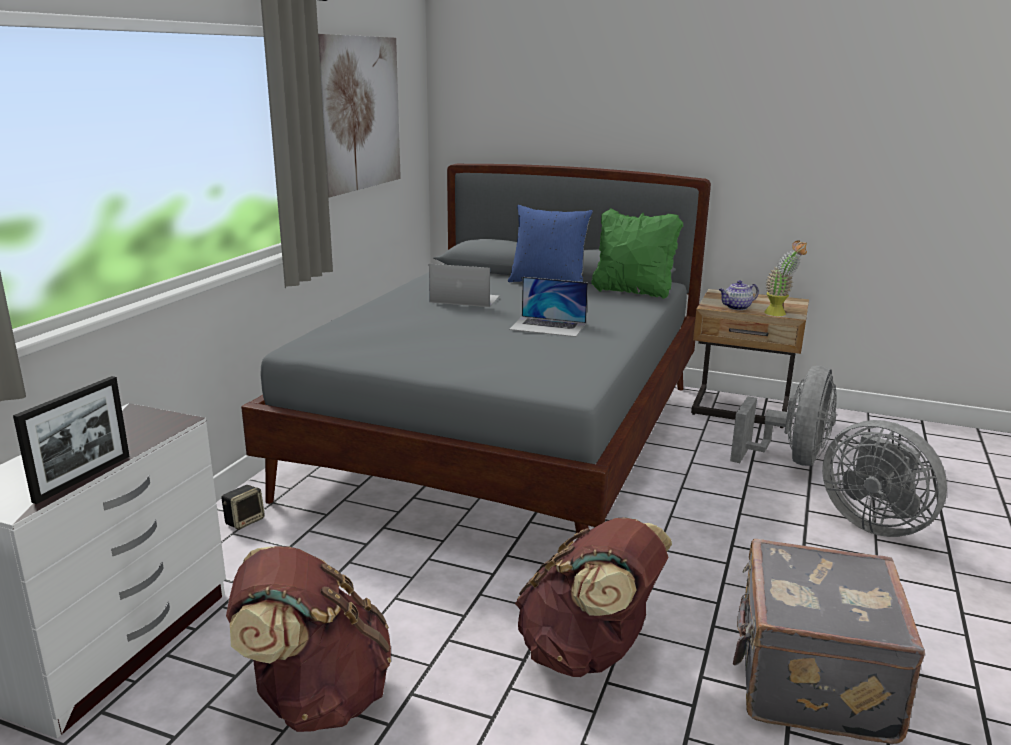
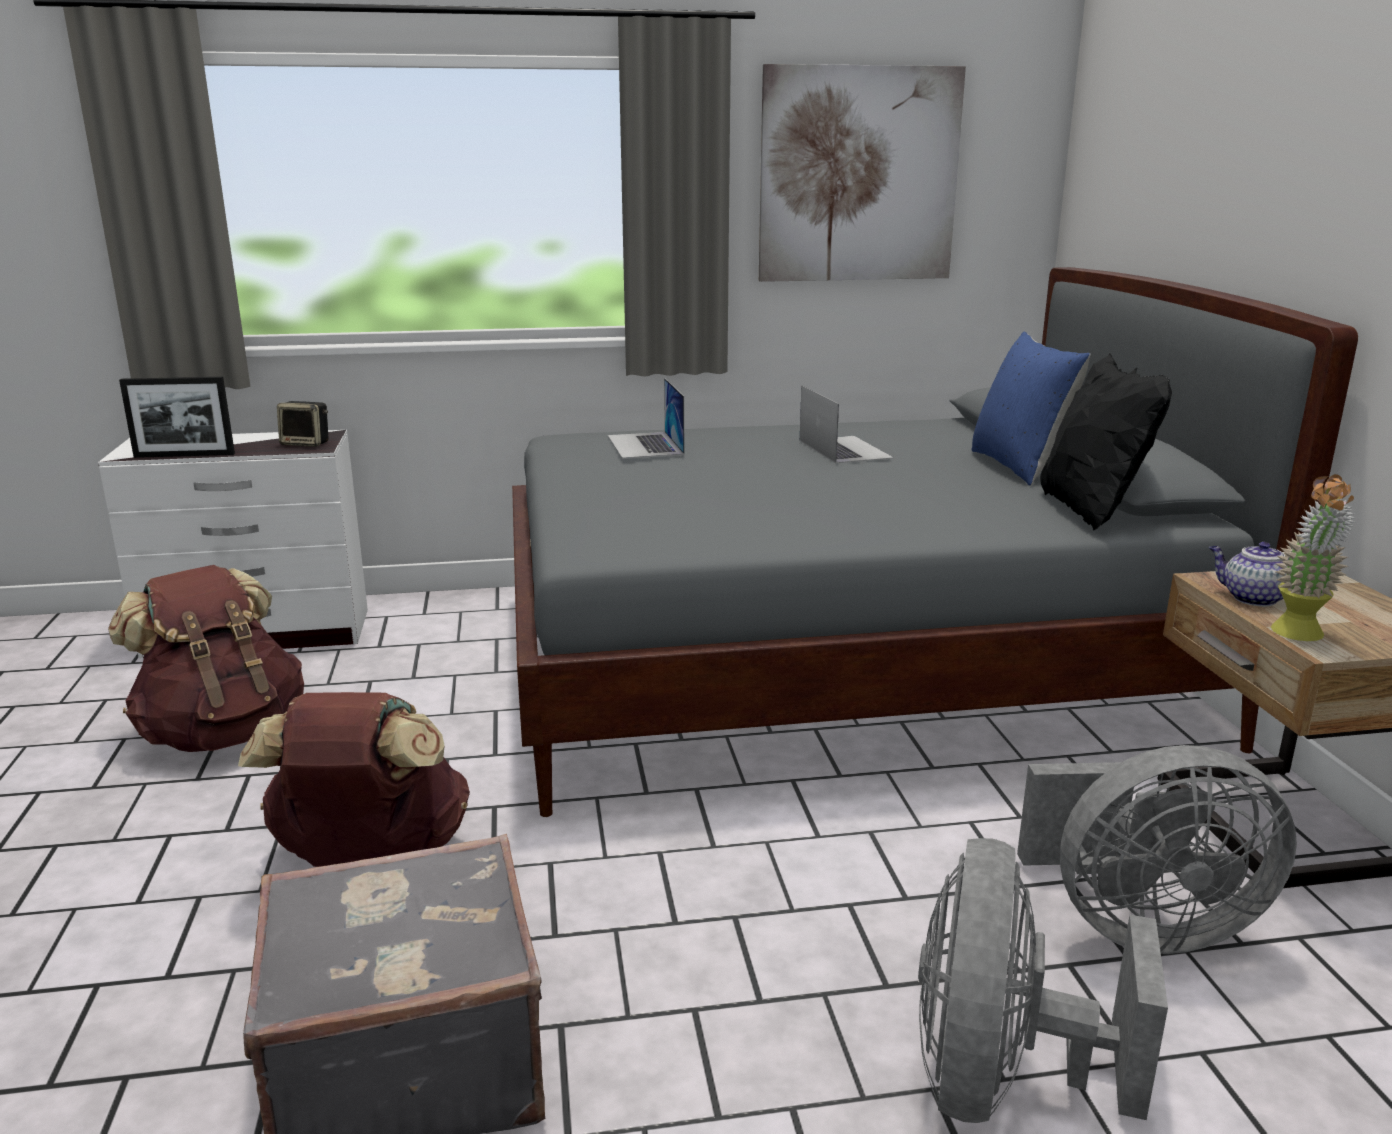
camera: 60 degrees right, 0 degrees up
speaker [221,485,265,530] -> speaker moved to [277,401,328,447]
laptop [509,277,588,337] -> laptop moved to [608,378,684,459]
green pillow [591,208,683,299] -> black pillow [1040,354,1172,530]

